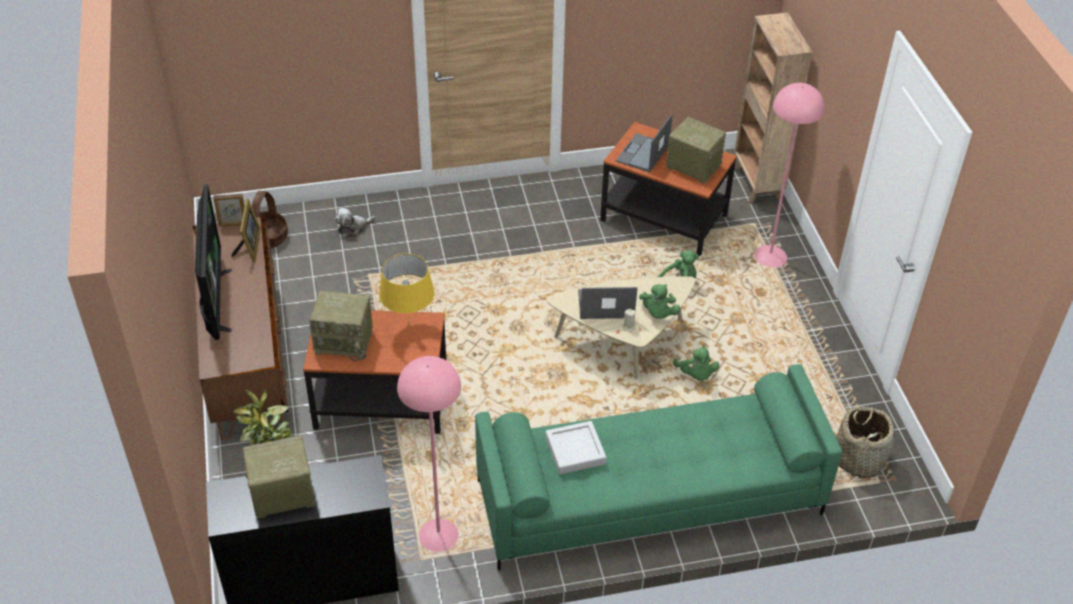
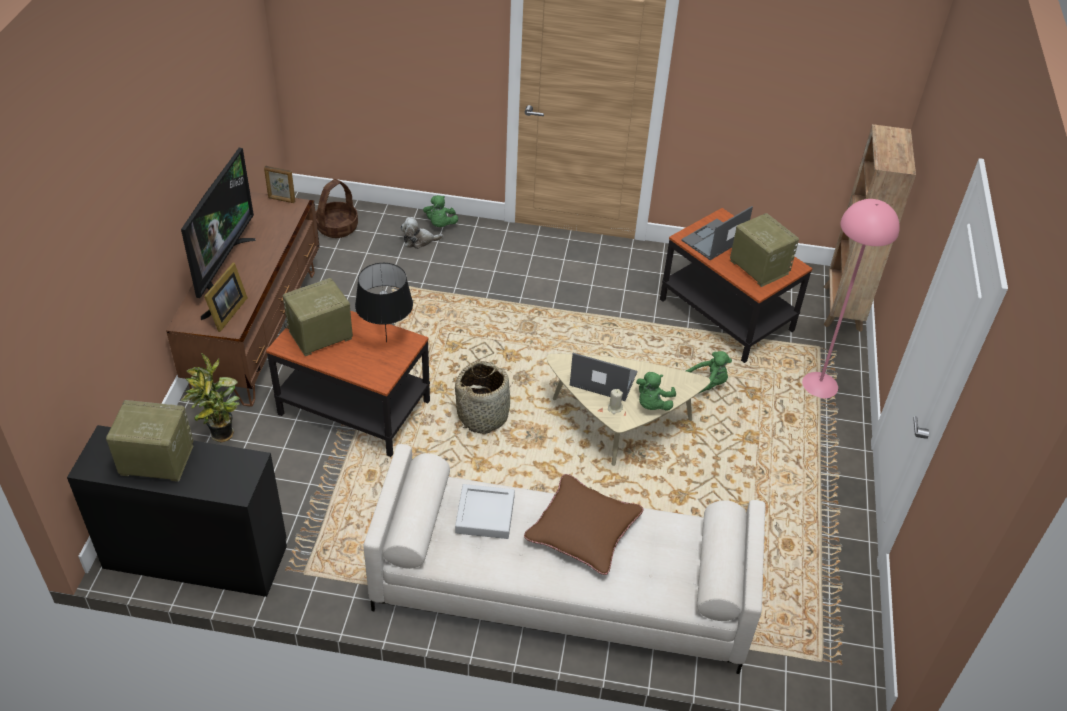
camera: 20 degrees right, 0 degrees up
picture frame [232,198,261,263] -> picture frame moved to [201,263,248,332]
radio [309,291,373,361] -> radio turned 120 degrees clockwise [283,278,353,356]
yellow table lamp [379,254,435,329] -> black table lamp [355,263,413,342]
pink floor lamp [397,356,461,552] -> none
green sofa [475,364,842,570] -> white sofa [364,444,765,674]
green plush toy [673,346,719,381] -> green plush toy moved to [423,195,458,227]
basket [836,406,895,478] -> basket moved to [455,361,513,434]
none -> brown pillow [524,474,644,575]

